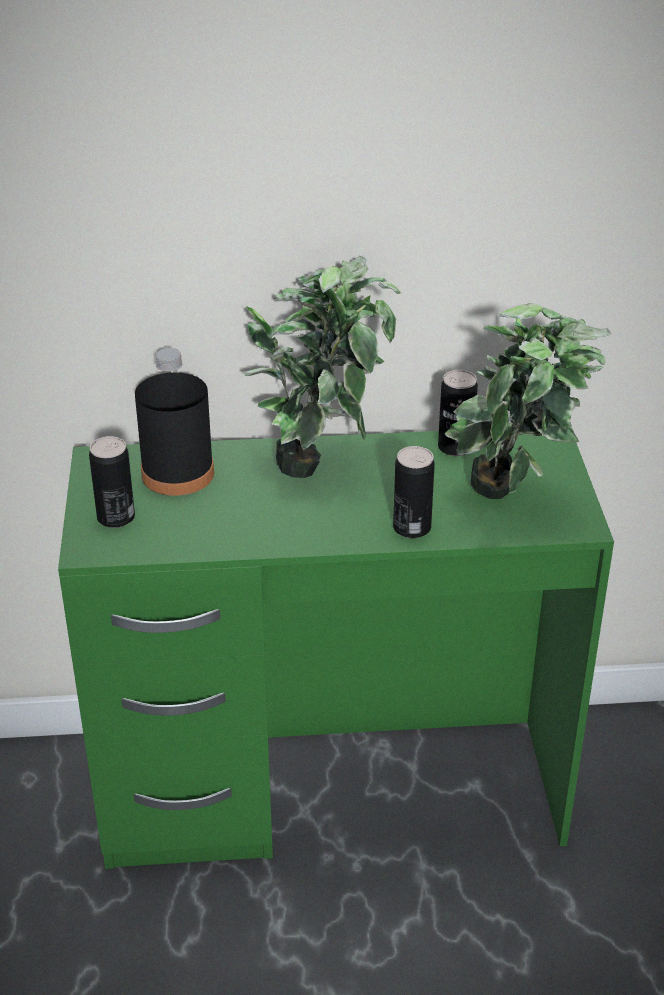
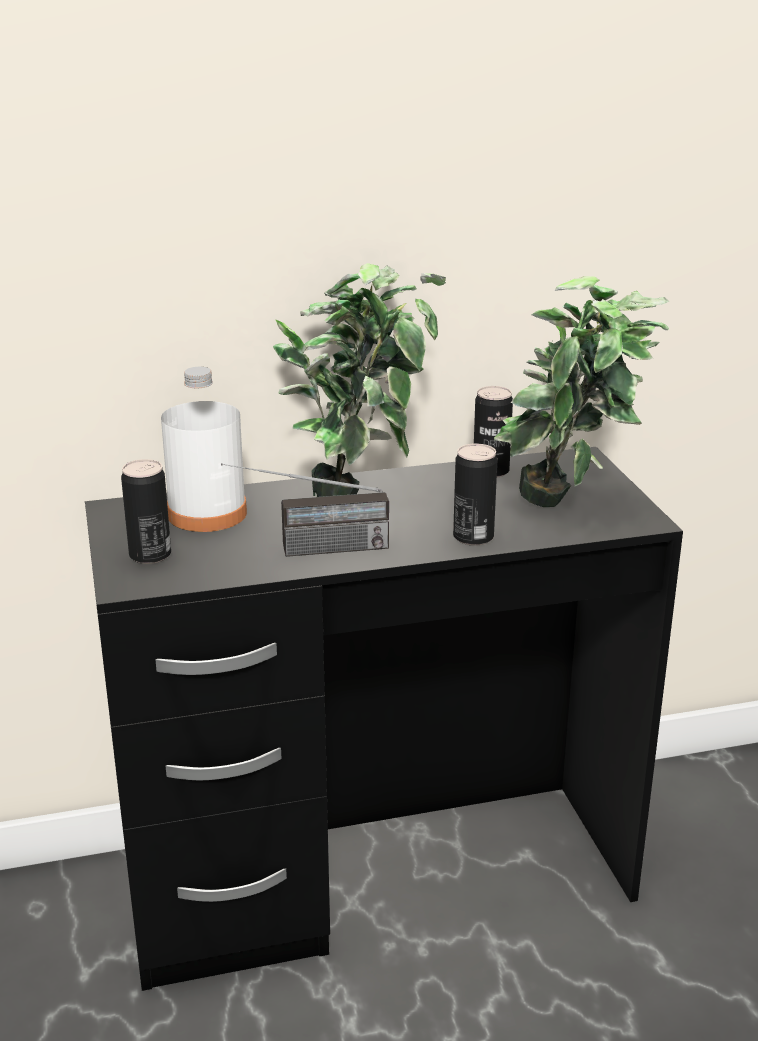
camera: 10 degrees left, 10 degrees down
green desk [58,431,614,869] -> black desk [85,447,683,991]
black bottle [135,348,214,496] -> white bottle [161,367,247,532]
none -> radio [221,463,389,557]

